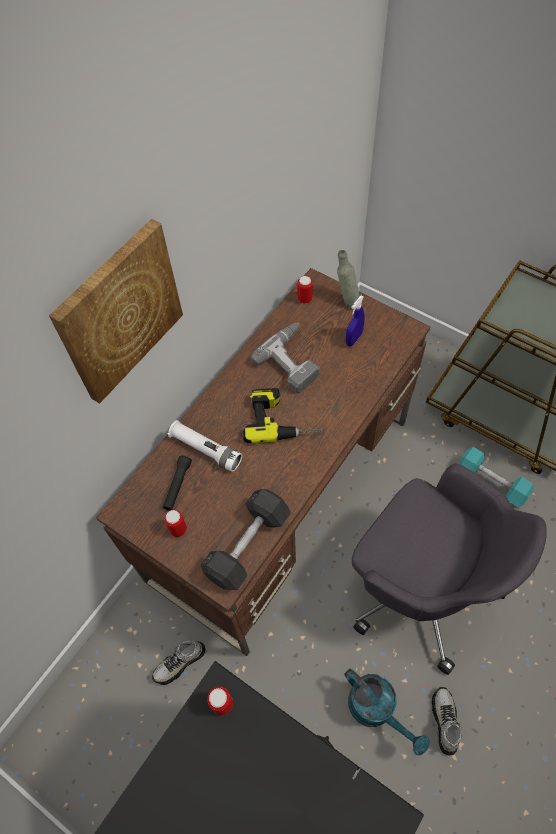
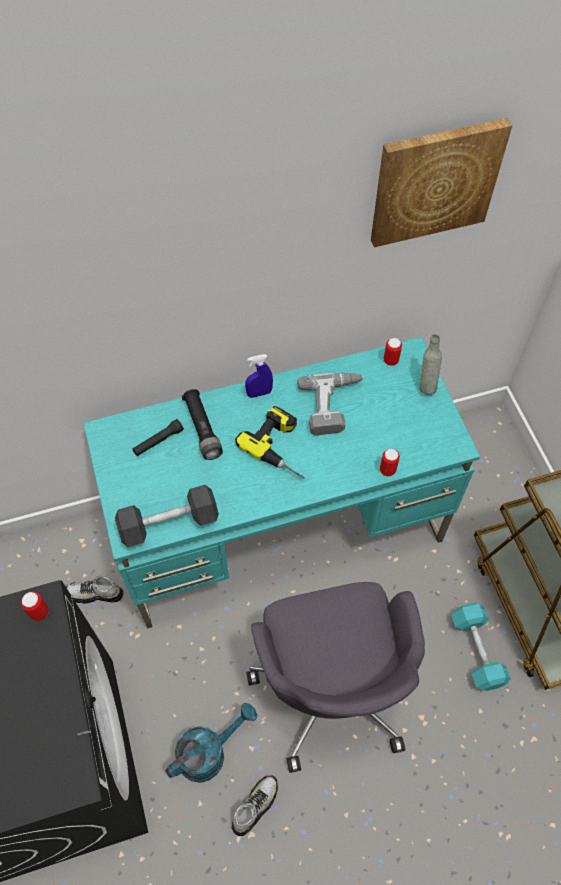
camera: 35 degrees right, 0 degrees up
picture [49,219,183,404] -> picture moved to [371,118,513,247]
brown desk [96,268,431,656] -> turquoise desk [83,337,480,628]
can [164,510,187,537] -> can moved to [380,449,400,476]
white flashlight [168,420,242,472] -> black flashlight [182,389,223,460]
turquoise watering can [345,669,430,755] -> turquoise watering can turned 120 degrees counterclockwise [165,703,257,783]
blue spray bottle [346,296,365,347] -> blue spray bottle moved to [245,354,273,398]

